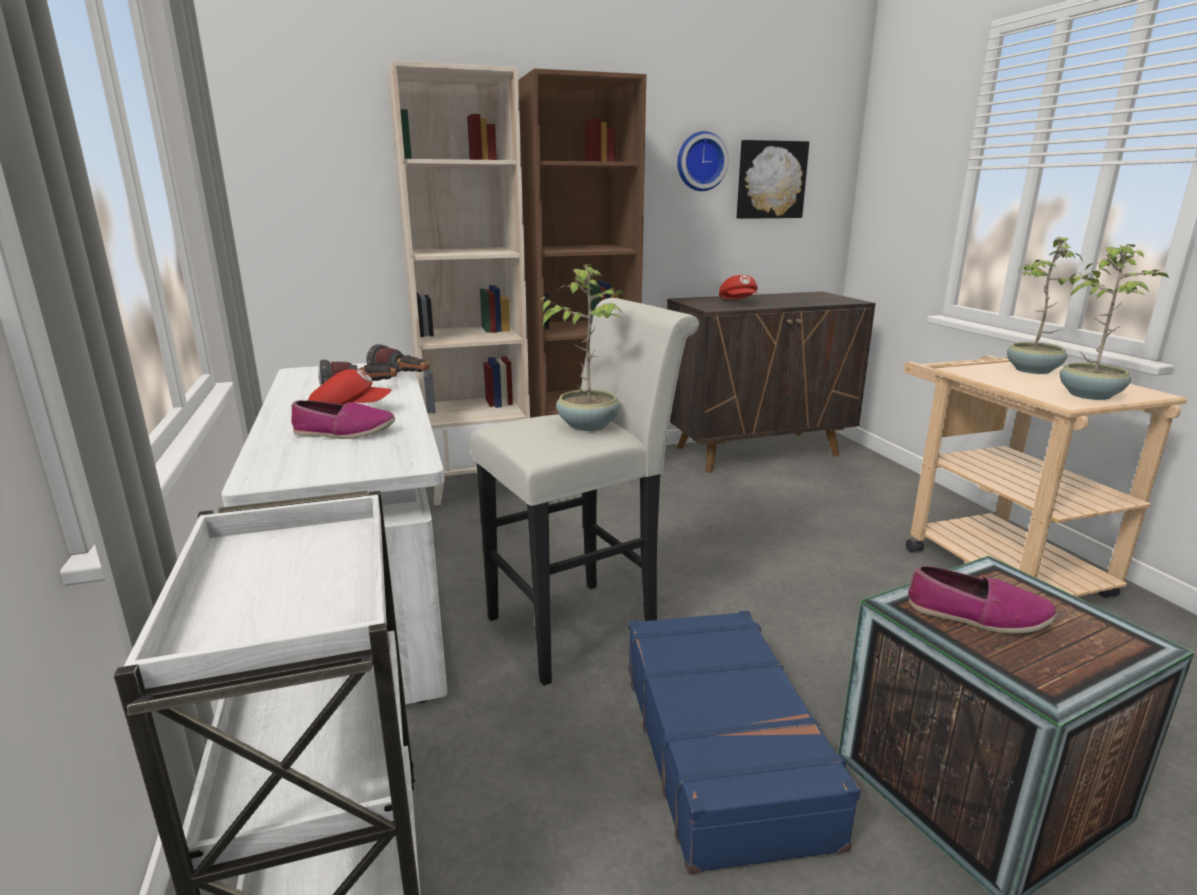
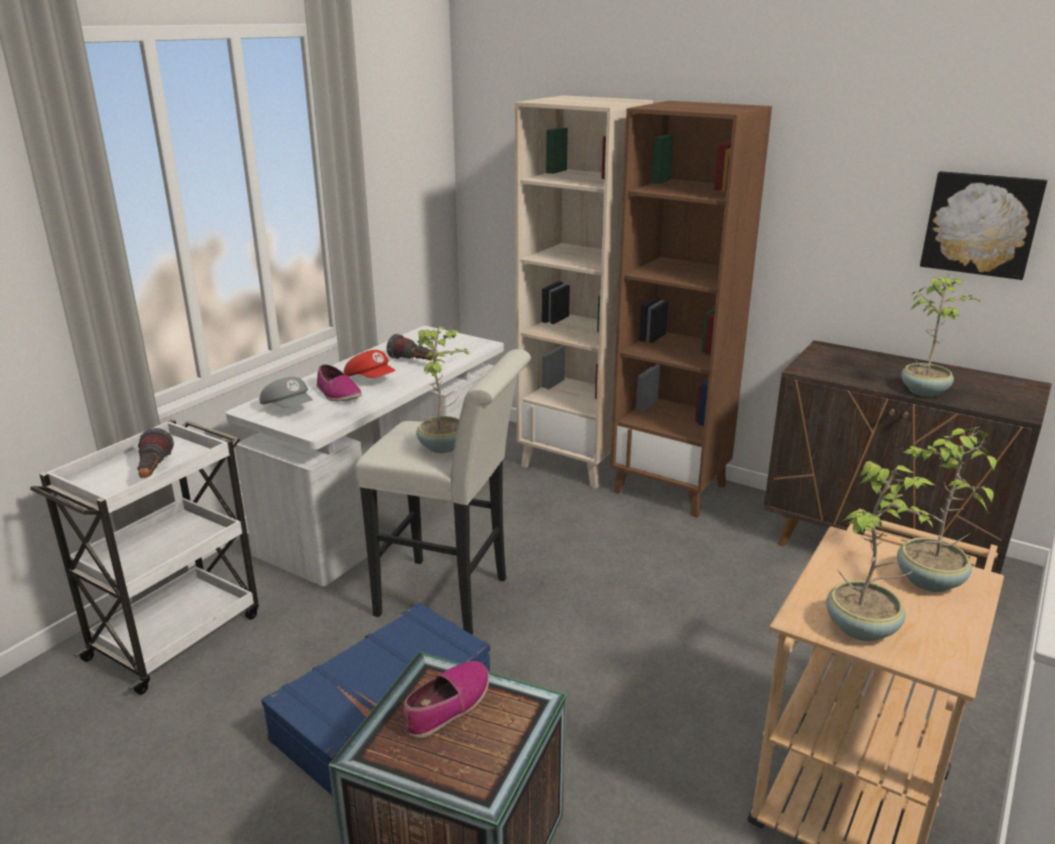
camera: 50 degrees right, 5 degrees up
flashlight [366,344,429,373] -> flashlight moved to [137,428,174,478]
wall clock [677,131,728,191] -> none
red cap [719,275,758,299] -> none
shoe [908,566,1057,634] -> shoe turned 120 degrees counterclockwise [403,661,489,738]
none -> grey cap [260,377,313,408]
none -> potted plant [901,274,981,397]

